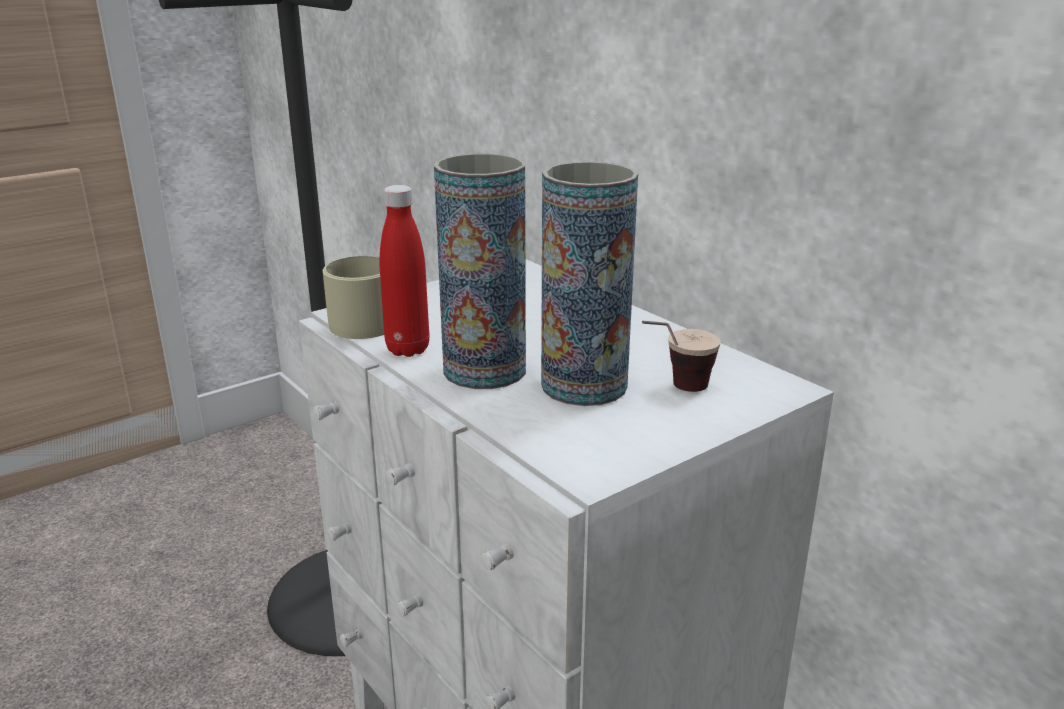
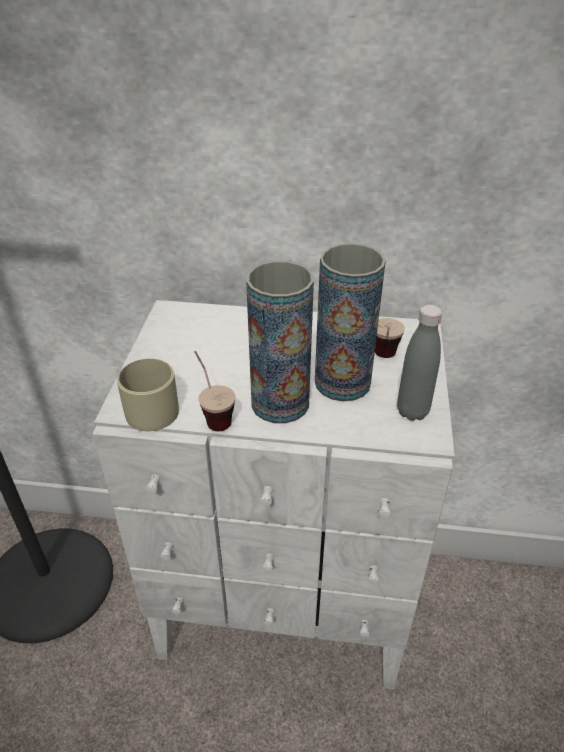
camera: 45 degrees left, 15 degrees up
red bottle [379,185,429,357] -> cup [195,351,236,431]
none -> grey bottle [397,305,442,421]

